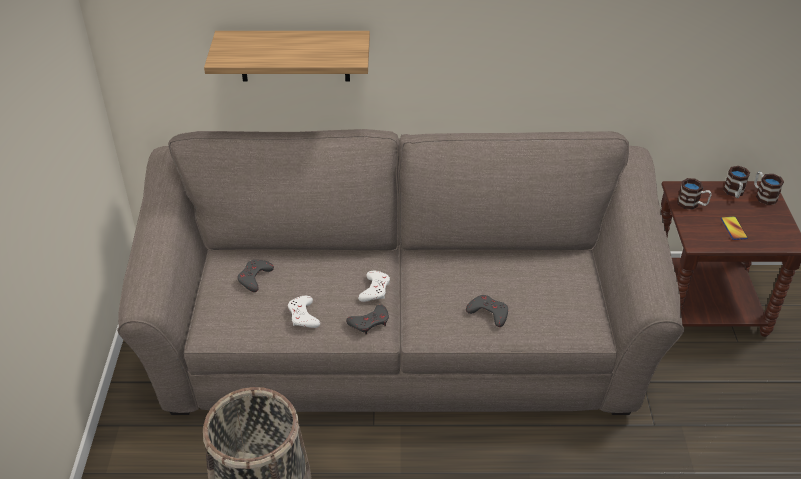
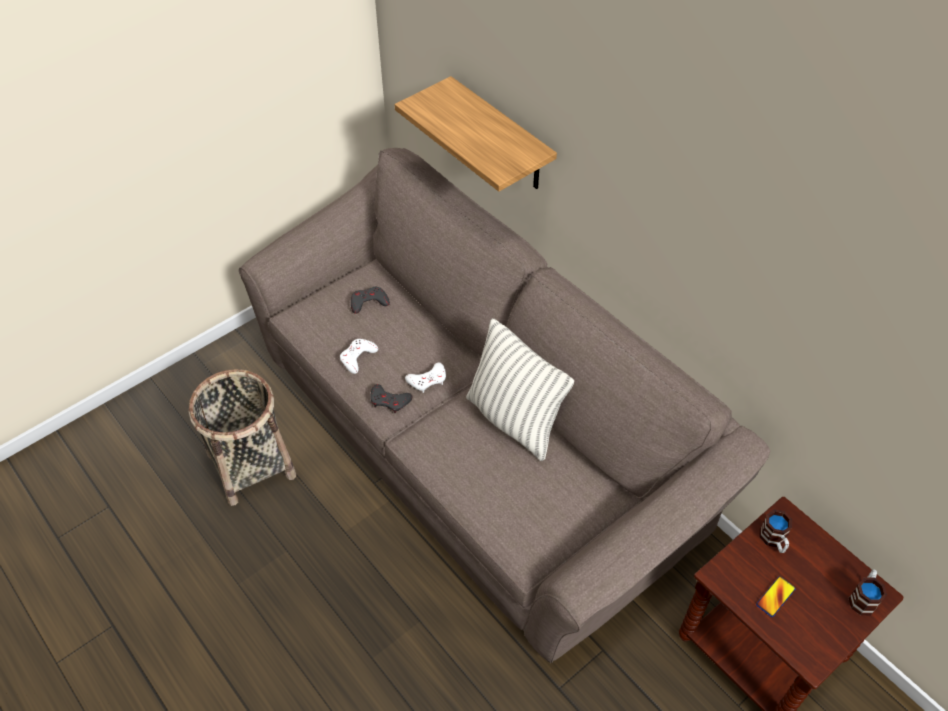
camera: 50 degrees right, 10 degrees up
grey game controller [466,295,508,327] -> none
mug [723,166,750,198] -> none
none -> pillow [466,318,574,461]

